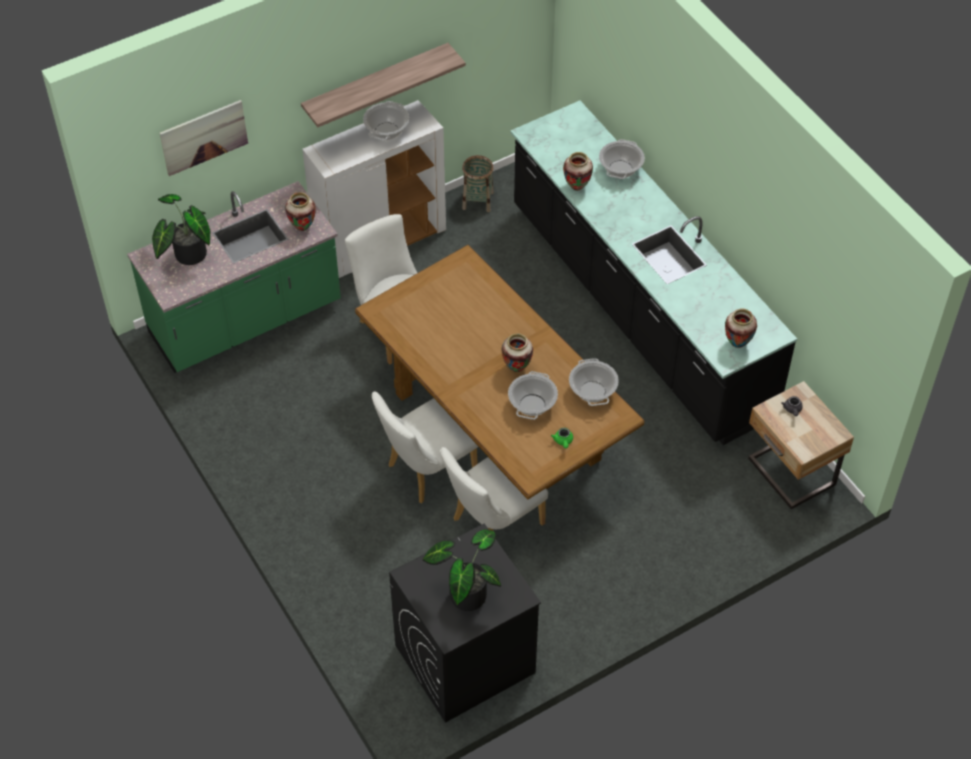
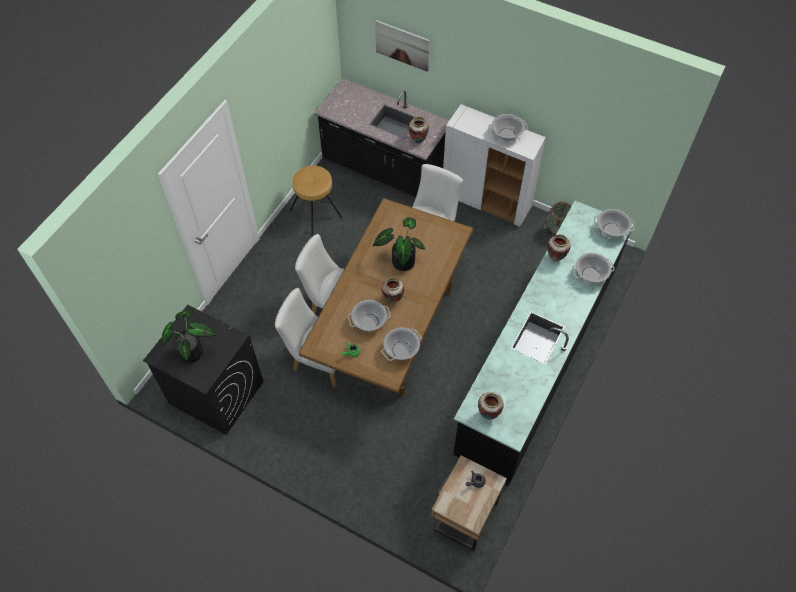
camera: 60 degrees right, 5 degrees up
green counter [127,181,341,373] -> black counter [315,78,449,197]
potted plant [152,194,210,265] -> potted plant moved to [373,217,426,271]
shelf [301,43,466,127] -> none
none -> brown stool [290,166,342,235]
none -> cooking pot [594,209,634,238]

